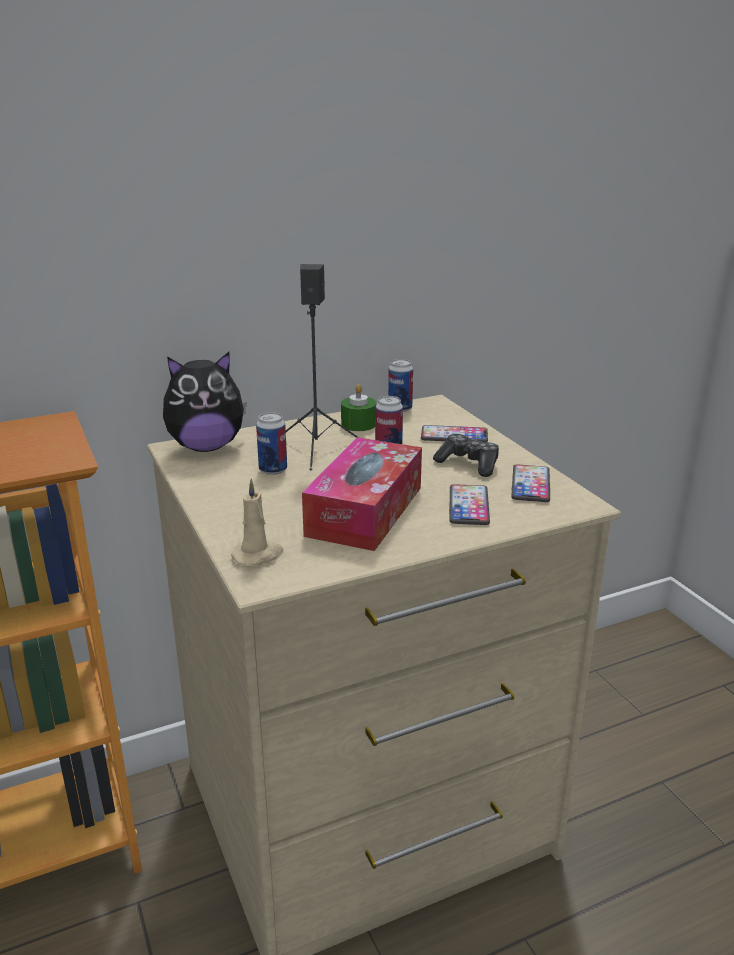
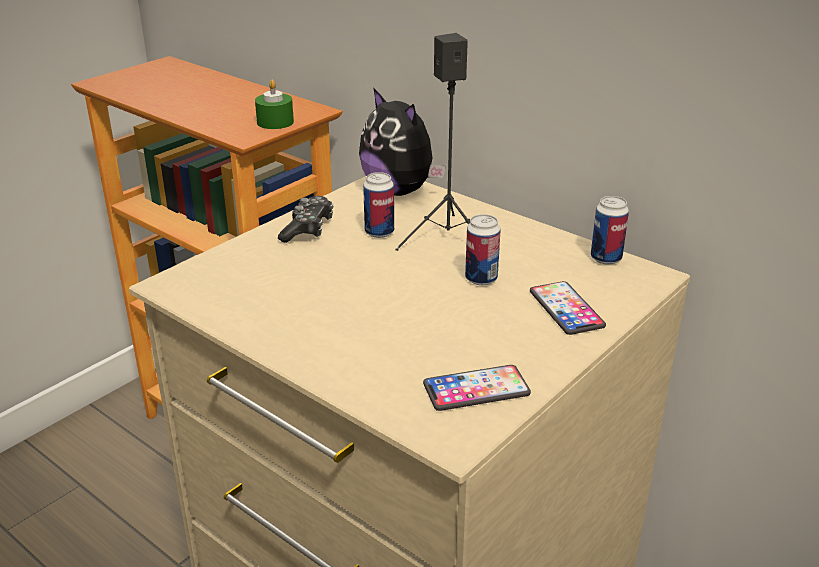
camera: 65 degrees right, 5 degrees up
beige candle [231,479,283,566] -> none
tissue box [302,437,422,551] -> none
green candle [341,384,377,431] -> green candle moved to [255,80,294,129]
game controller [433,434,499,477] -> game controller moved to [278,196,333,243]
phone [449,484,490,525] -> none

